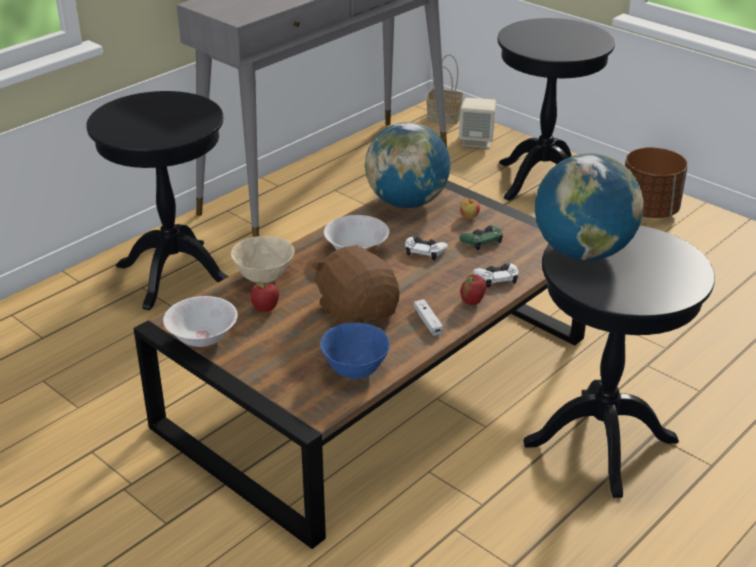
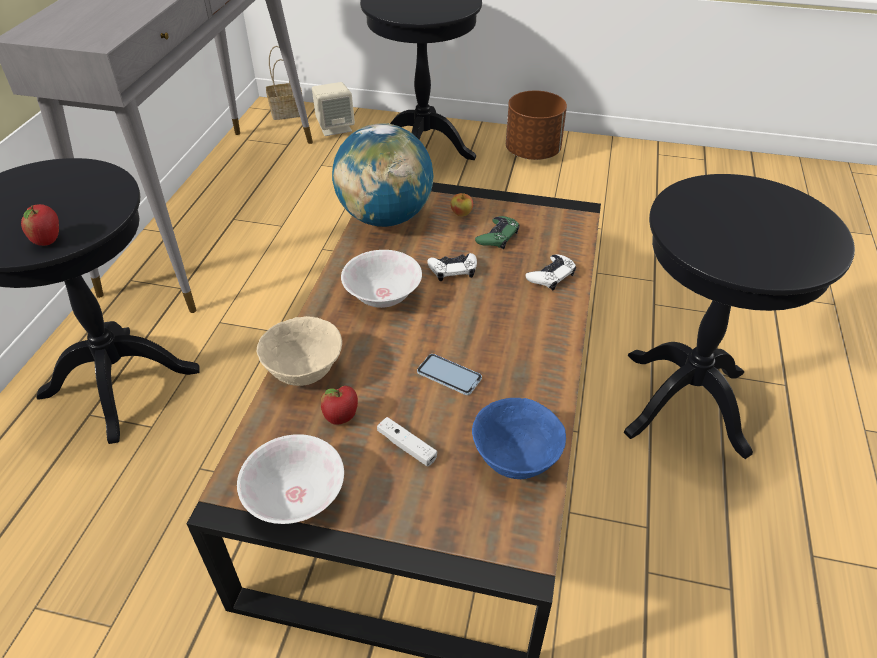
camera: 30 degrees left, 10 degrees up
brown plush toy [311,244,400,325] -> phone [417,354,482,395]
white game controller [414,299,443,336] -> white game controller moved to [377,417,437,466]
apple [460,274,486,305] -> apple moved to [21,204,59,246]
globe [535,153,643,261] -> none

